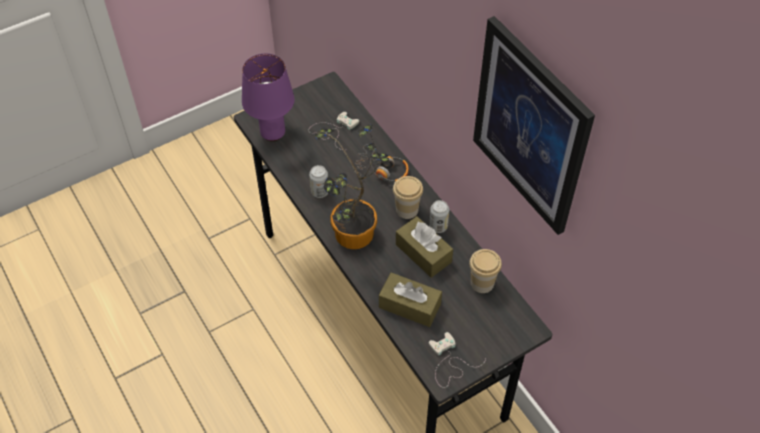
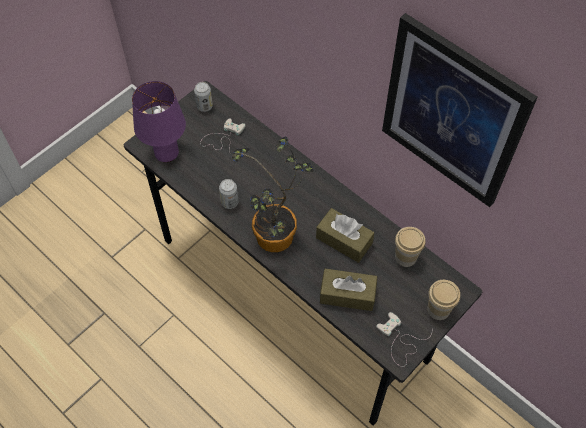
camera: 15 degrees left, 5 degrees up
headphones [355,144,409,183] -> none
cup [393,176,423,219] -> cup moved to [427,280,460,320]
can [429,200,449,233] -> can moved to [194,82,213,112]

